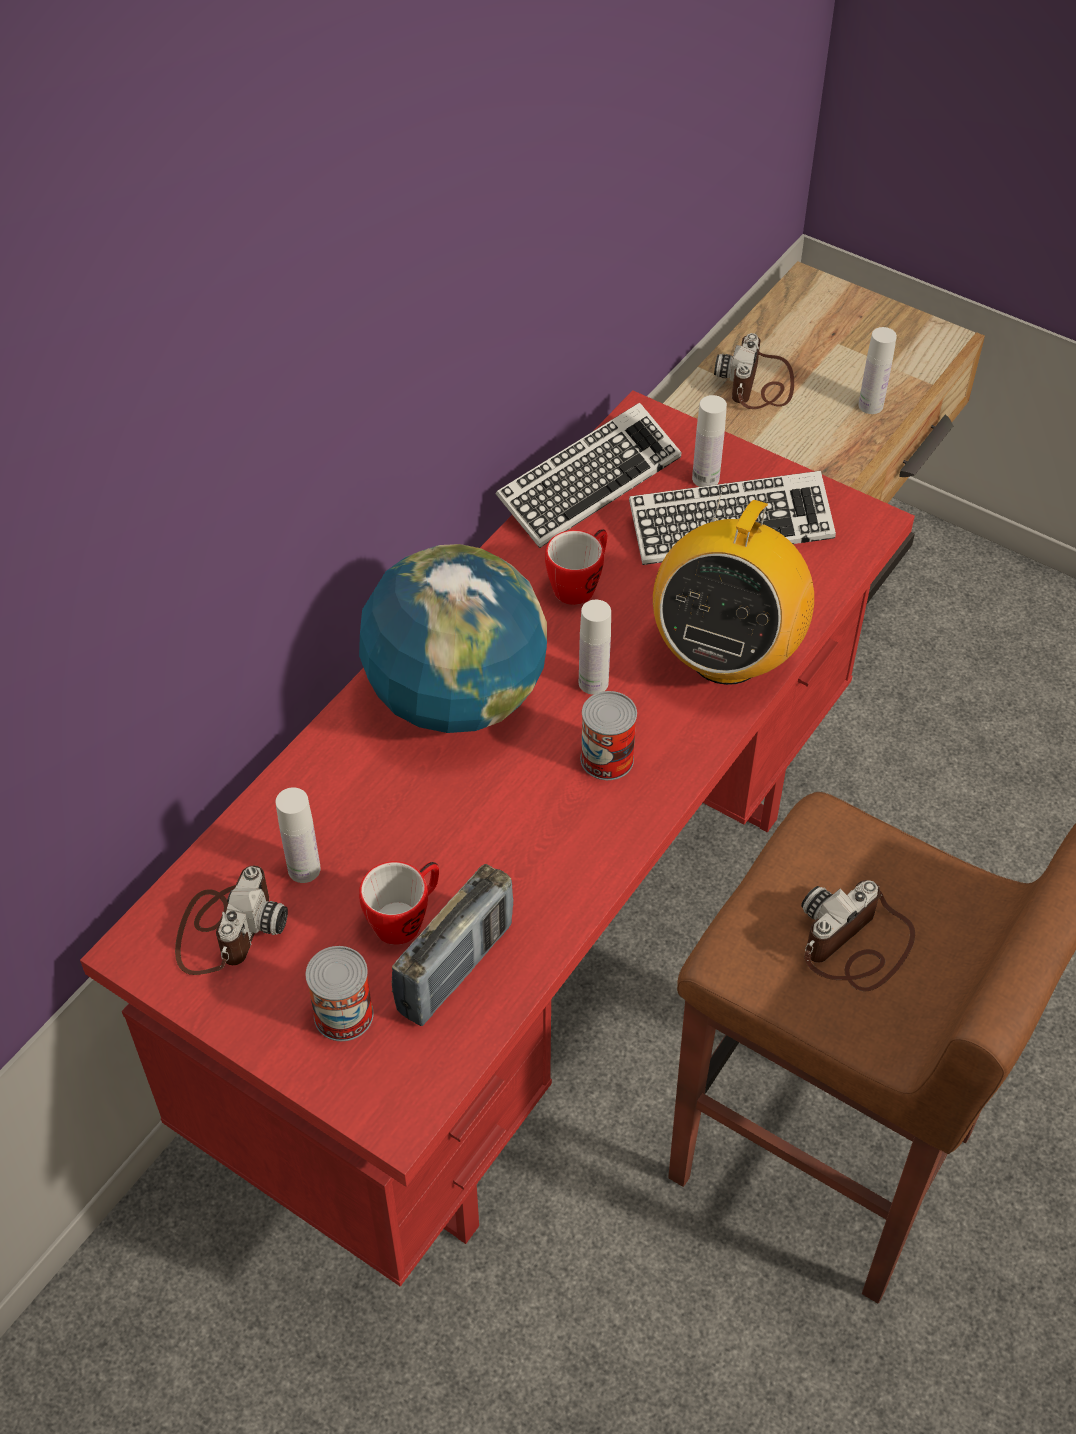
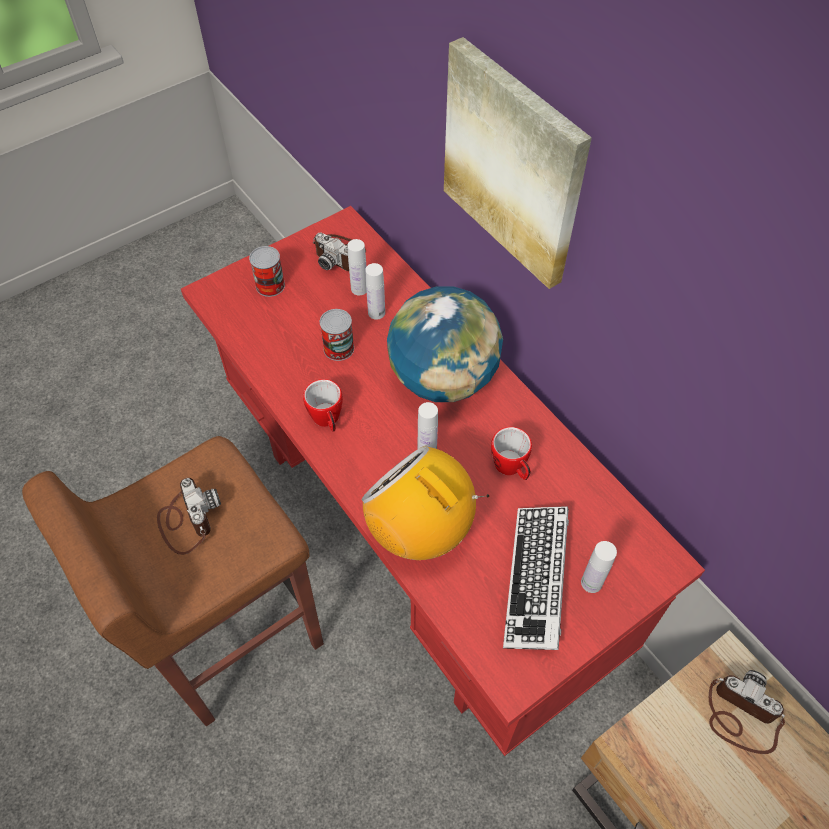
camera: 110 degrees right, 5 degrees up
mug [359,861,439,945] -> mug moved to [303,379,343,432]
radio [392,864,513,1026] -> none
keyboard [496,402,682,548] -> none
can [580,691,637,780] -> can moved to [320,309,354,361]
white bottle [858,327,897,414] -> white bottle moved to [366,263,385,320]
none -> picture [444,37,592,289]

